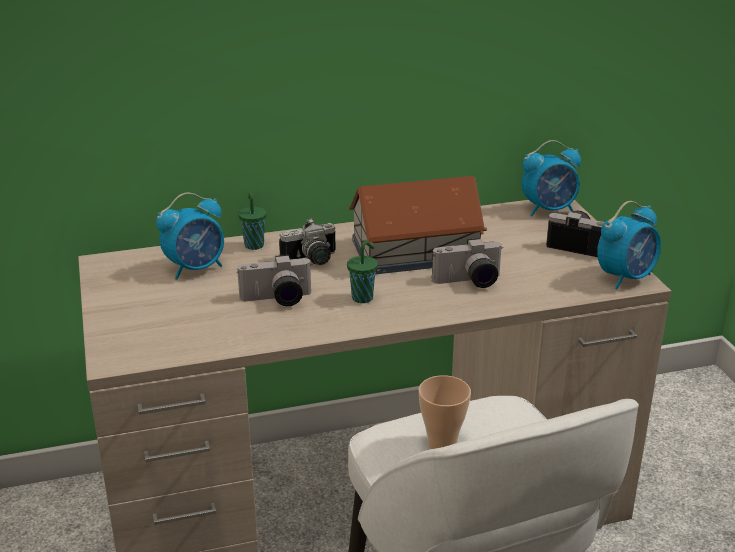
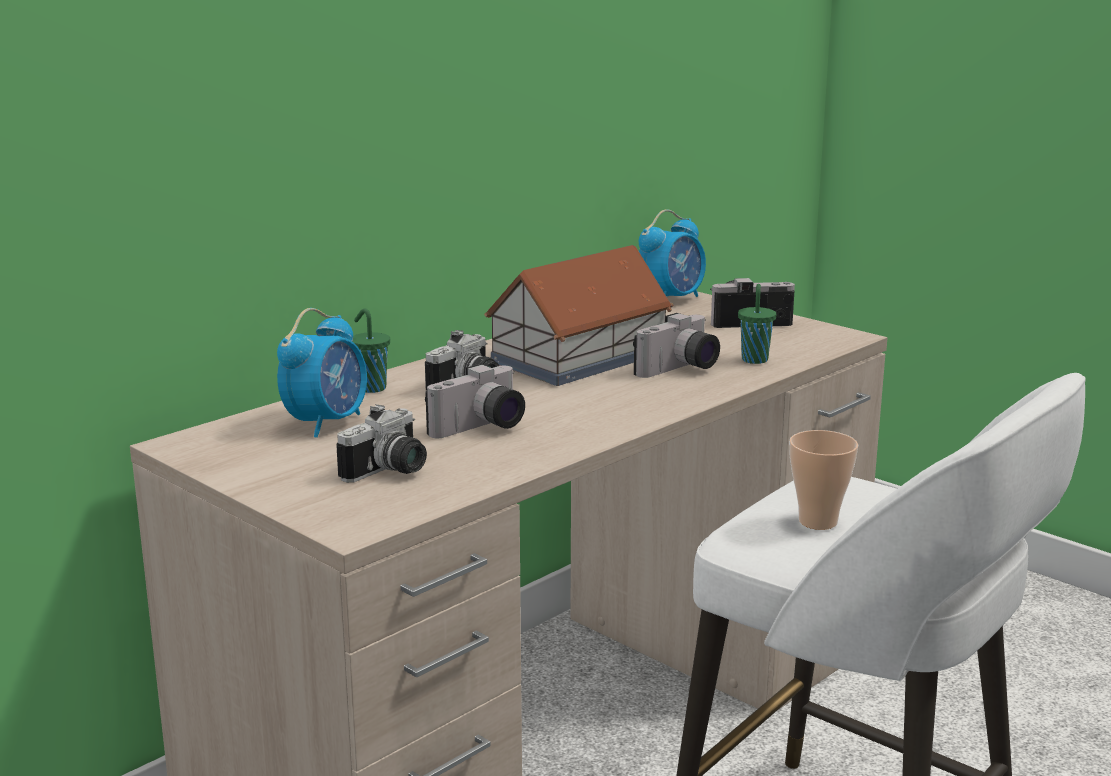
camera: 30 degrees left, 10 degrees down
green cup [347,241,378,303] -> green cup moved to [738,284,776,364]
alarm clock [597,201,661,290] -> none
none -> camera [336,404,427,483]

